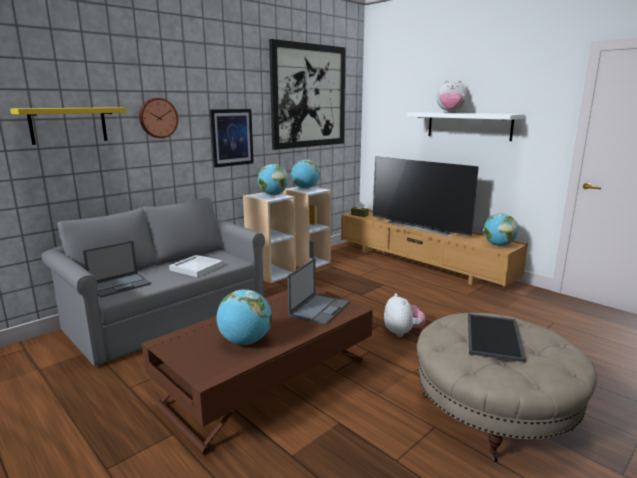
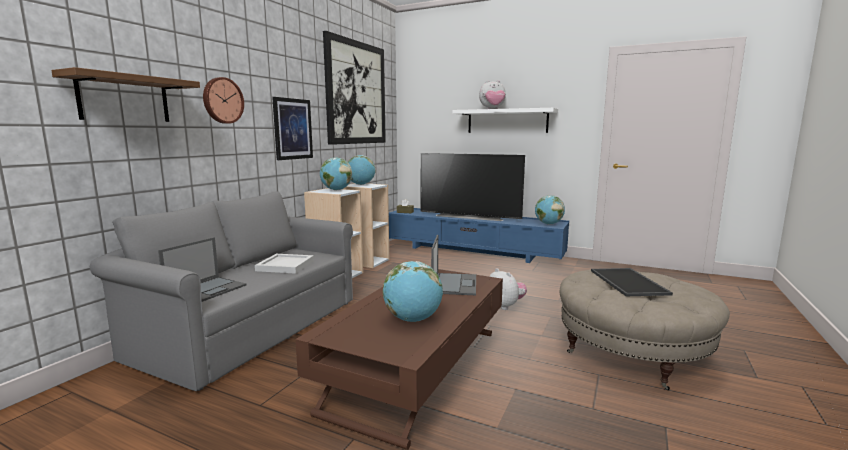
camera: 20 degrees left, 5 degrees down
yellow shelf [10,107,127,145] -> brown shelf [51,67,200,122]
brown tv stand [341,209,528,287] -> blue tv stand [389,208,569,263]

